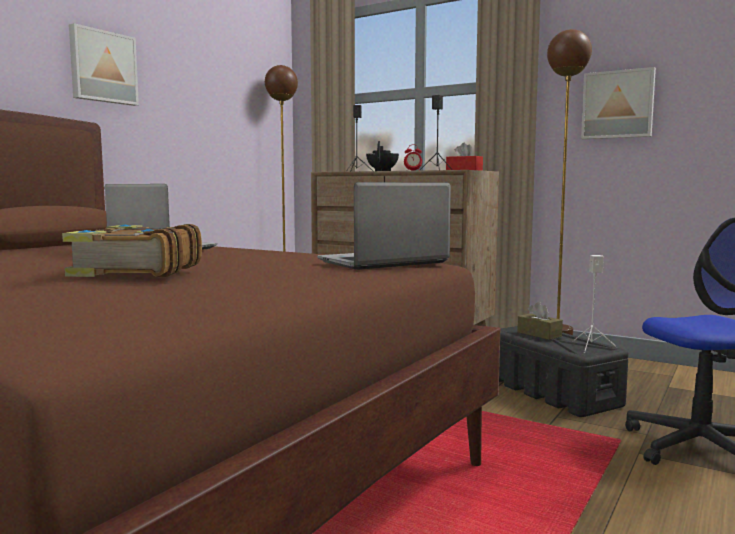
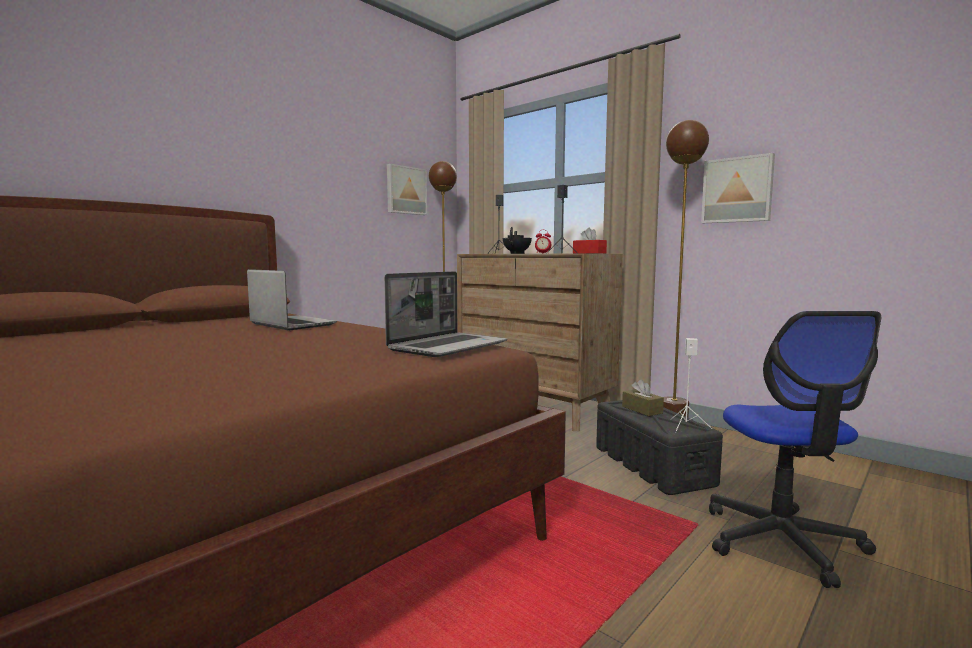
camera: 10 degrees right, 0 degrees up
book [62,224,202,277] -> none
picture [69,23,139,106] -> picture moved to [387,164,427,215]
laptop [317,182,451,270] -> laptop turned 150 degrees clockwise [384,271,507,357]

